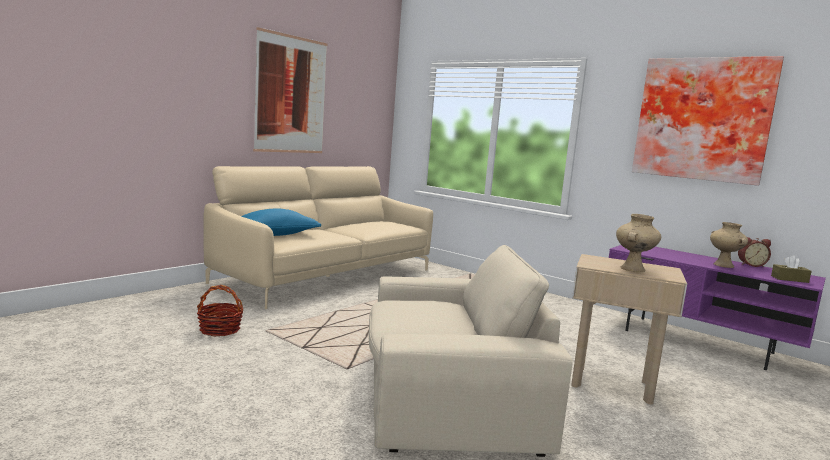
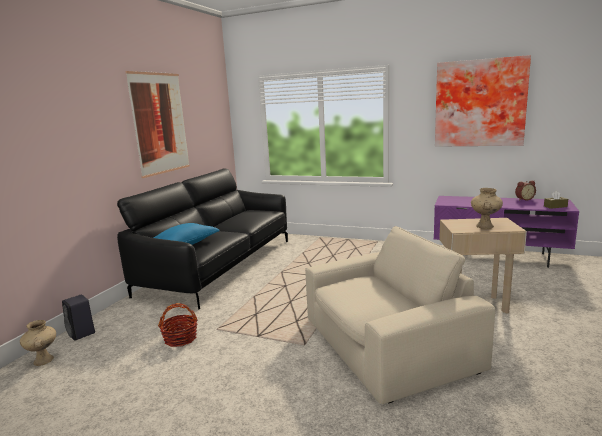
camera: 15 degrees left, 5 degrees up
beige sofa [203,166,433,309] -> black sofa [117,168,288,310]
beige vase [710,222,748,268] -> beige vase moved to [20,320,56,366]
none -> black speaker [62,294,95,341]

